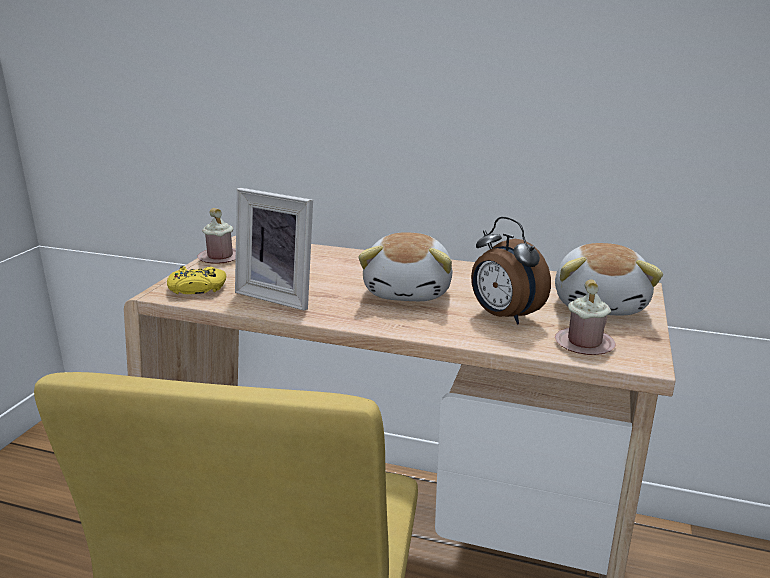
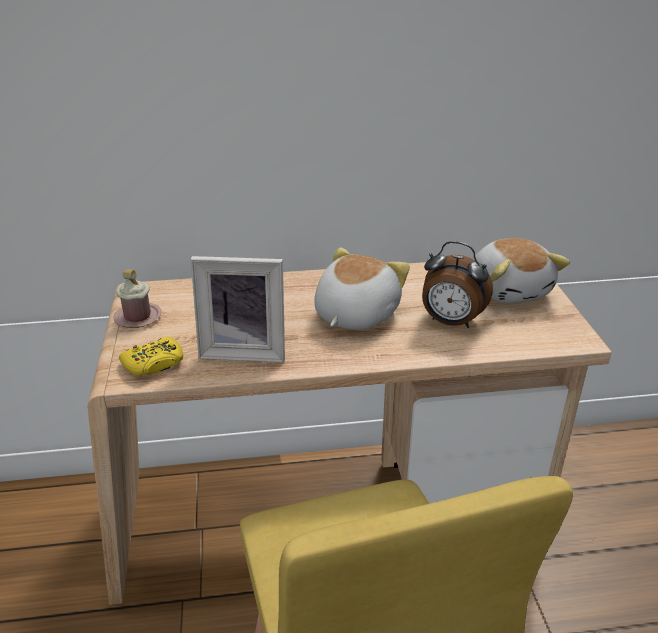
camera: 25 degrees left, 10 degrees up
plush toy [358,232,452,301] -> plush toy turned 135 degrees counterclockwise [314,247,410,330]
pink mug [555,280,616,355] -> none

